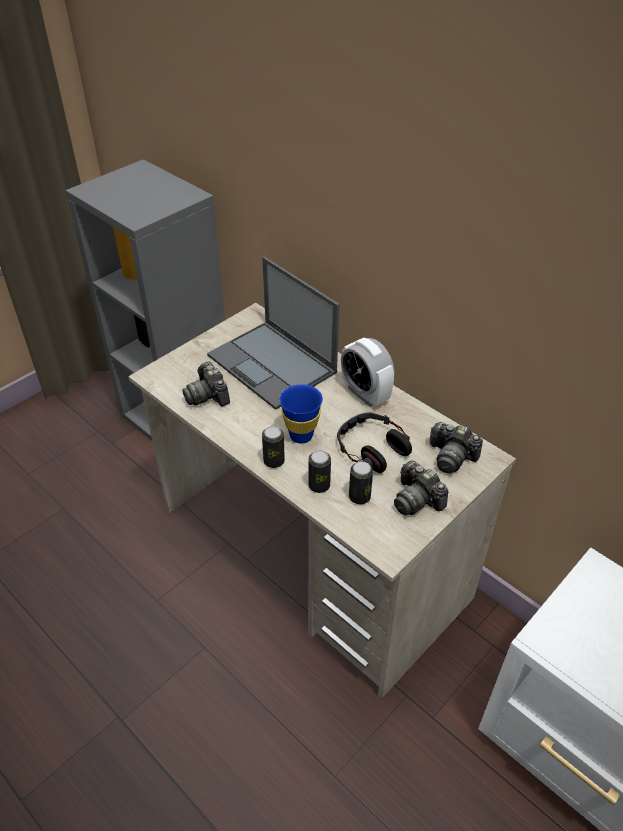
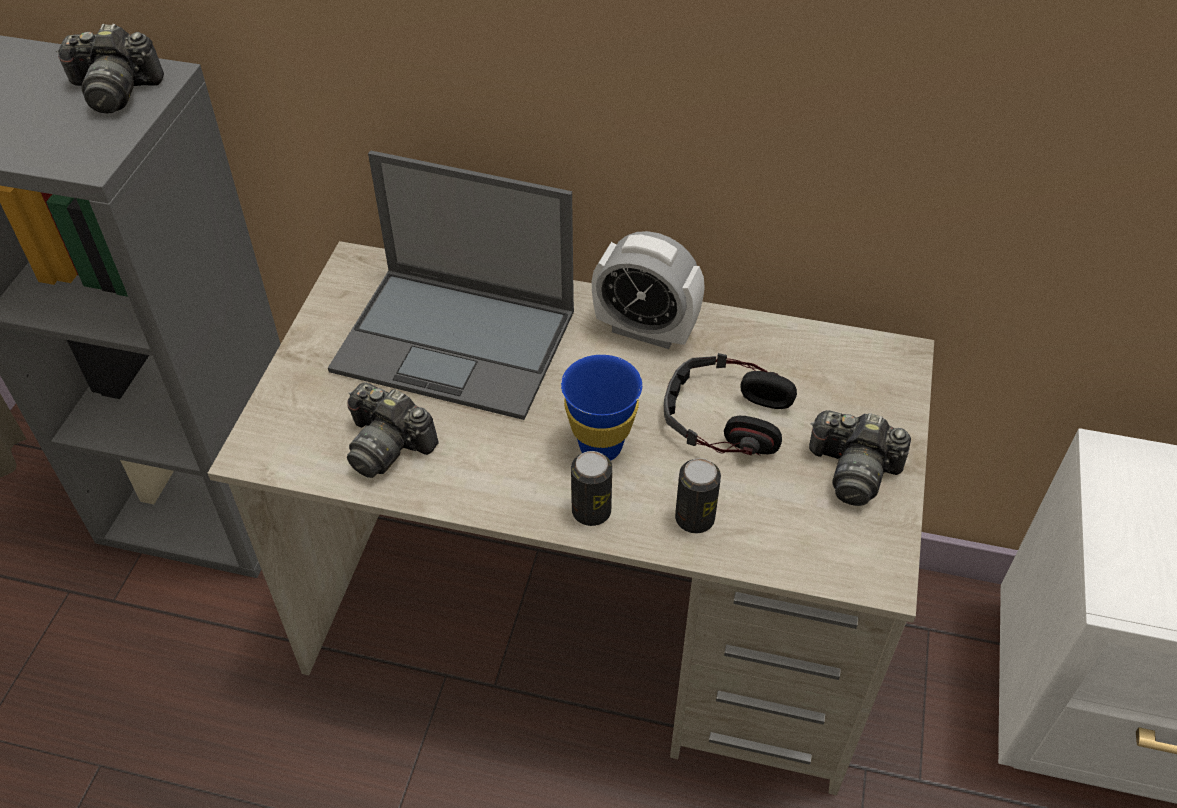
camera: 30 degrees left, 5 degrees up
can [349,461,373,504] -> none
camera [430,422,483,474] -> camera moved to [56,24,164,113]

